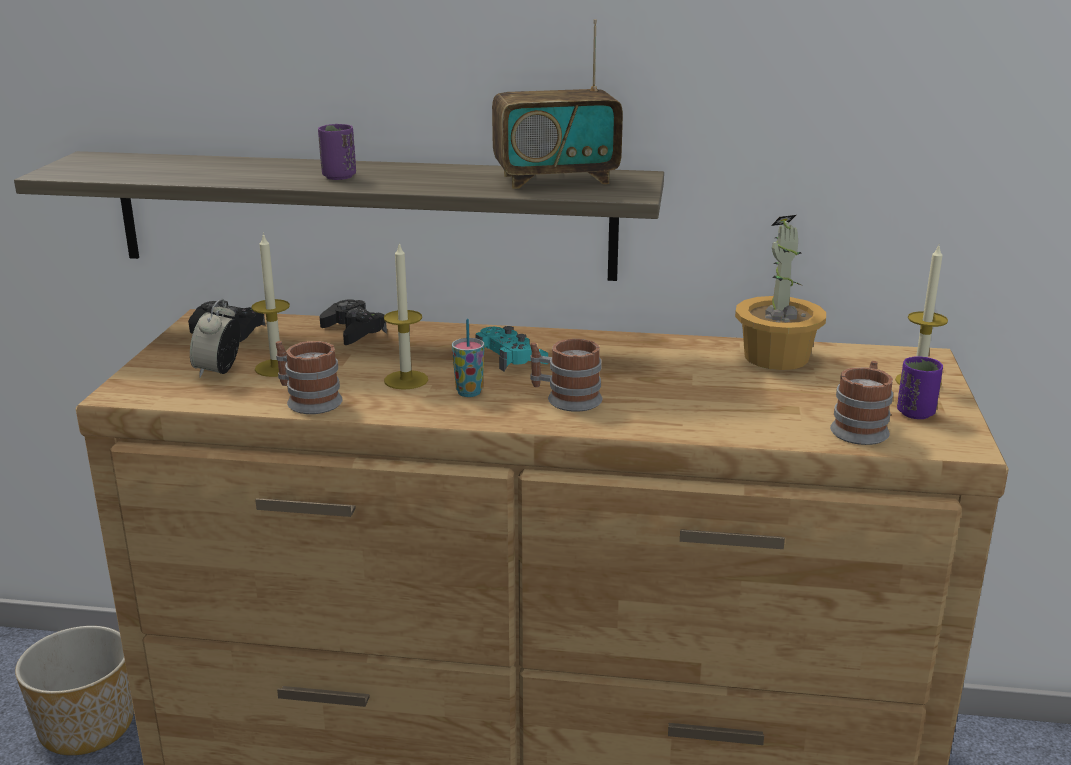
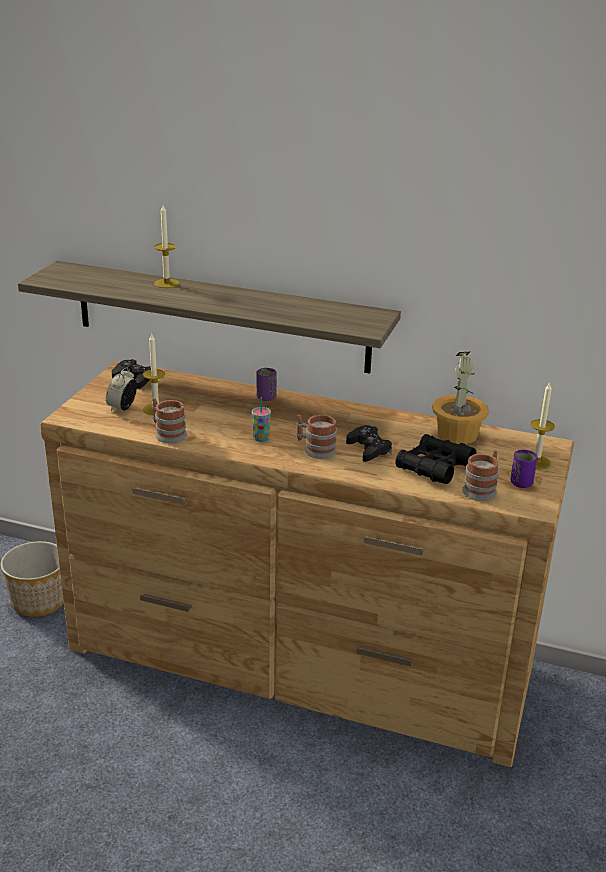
camera: 10 degrees right, 5 degrees up
purple cup [318,124,356,180] -> purple cup moved to [256,368,277,401]
black game controller [320,299,387,345] -> black game controller moved to [346,425,392,462]
candle [384,243,428,390] -> candle moved to [154,205,179,288]
turquoise game controller [475,326,548,371] -> none
radio [492,19,623,189] -> none
none -> black binoculars [395,434,477,484]

